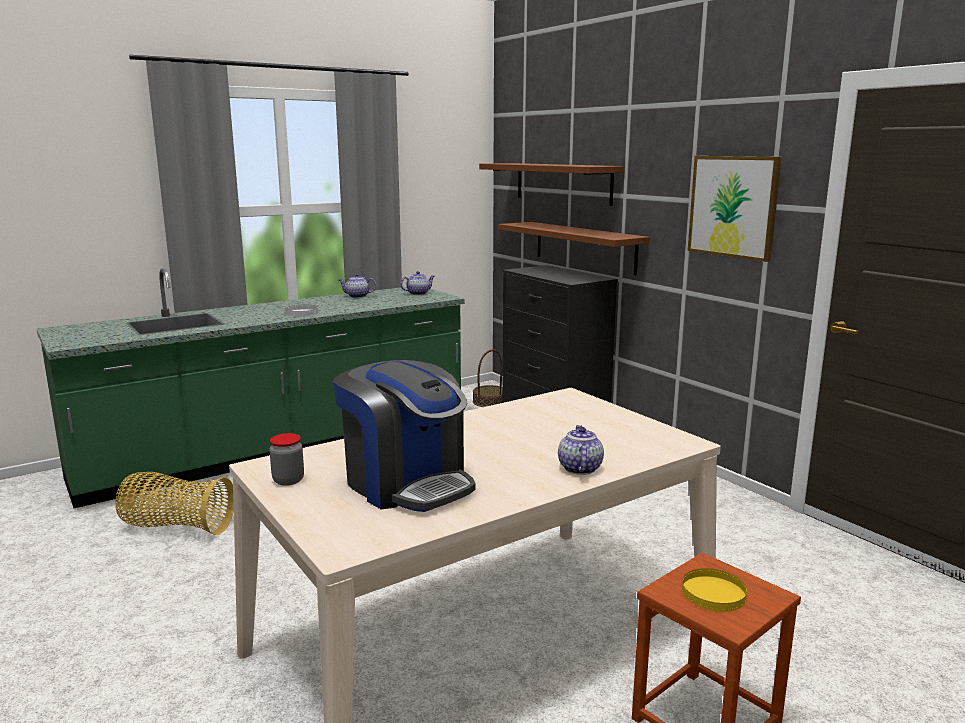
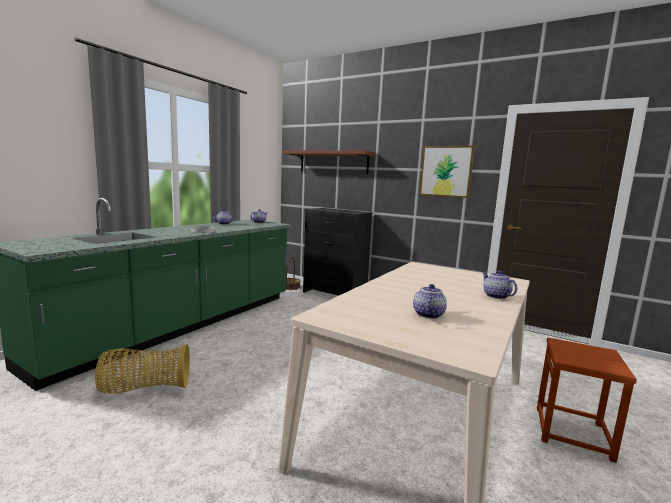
camera: 25 degrees left, 5 degrees down
jar [270,433,304,486] -> none
coffee machine [333,360,476,512] -> teapot [413,284,447,319]
brown shelf [498,222,650,275] -> none
yellow plate [682,568,747,612] -> none

